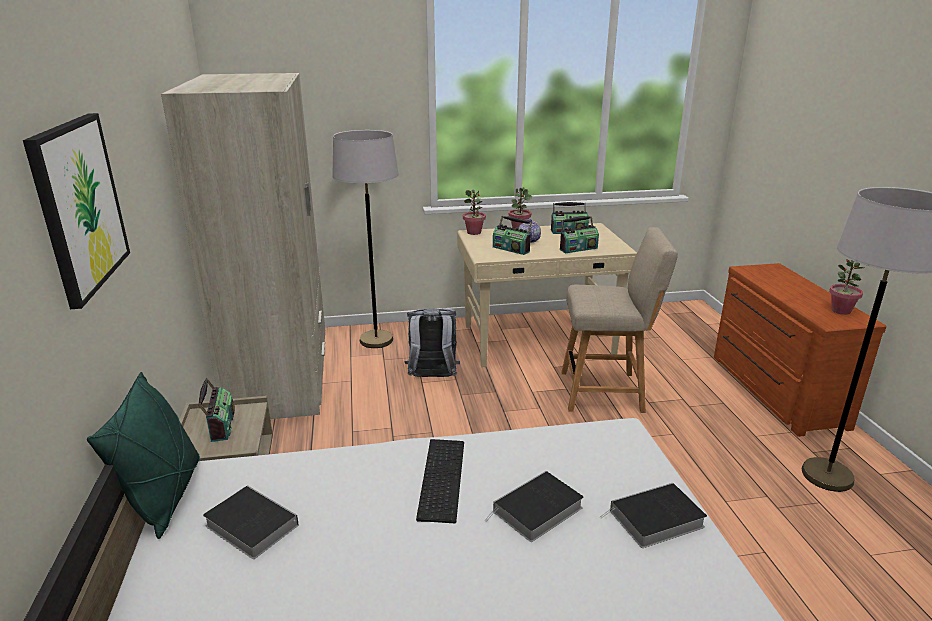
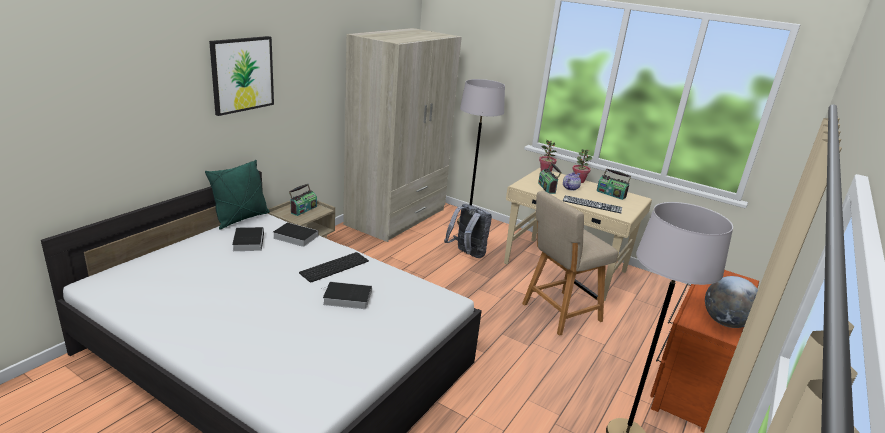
camera: 40 degrees right, 0 degrees up
radio [560,216,599,254] -> keyboard [563,195,622,213]
beige chair [561,227,678,413] -> beige chair turned 105 degrees clockwise [522,191,618,336]
book [600,483,707,548] -> book moved to [273,222,318,247]
potted plant [829,259,864,315] -> globe [705,276,758,328]

